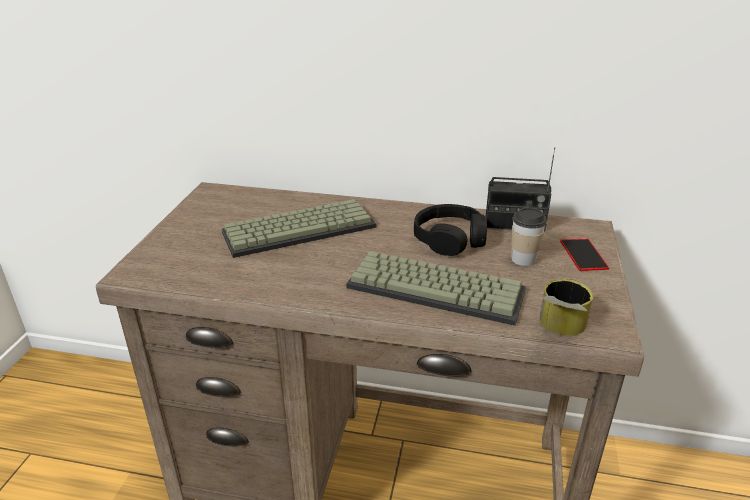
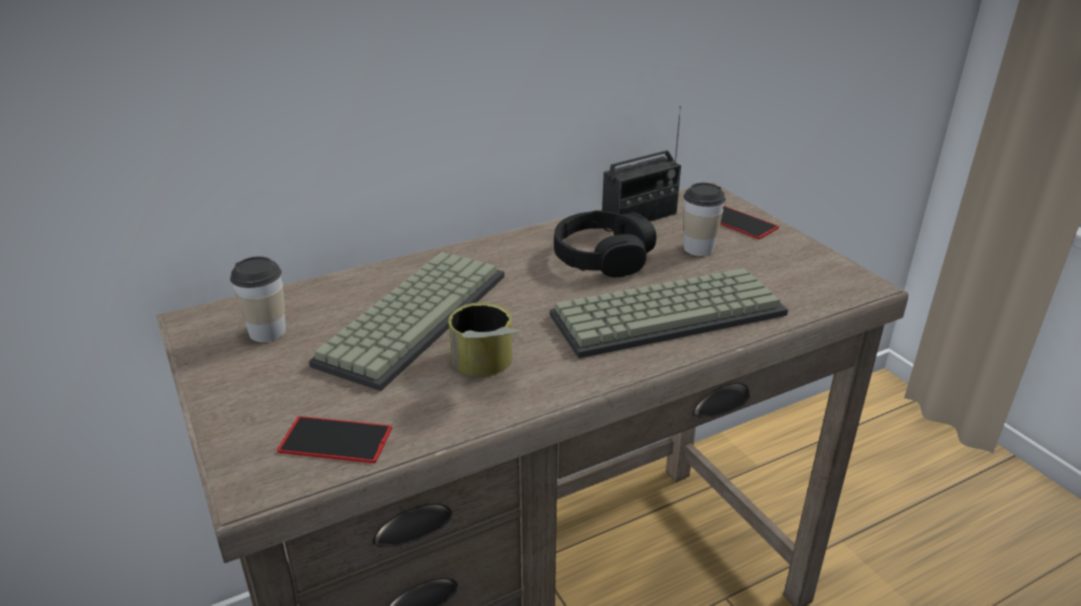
camera: 40 degrees left, 0 degrees up
can [539,279,594,336] -> can moved to [448,302,521,377]
none -> cup [230,256,286,342]
none -> phone [277,416,392,463]

